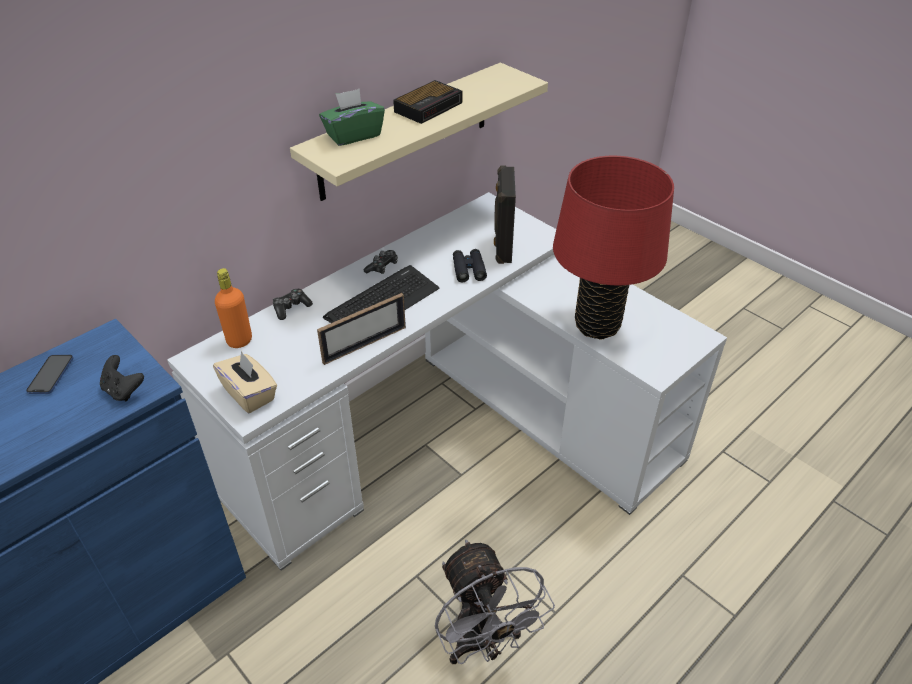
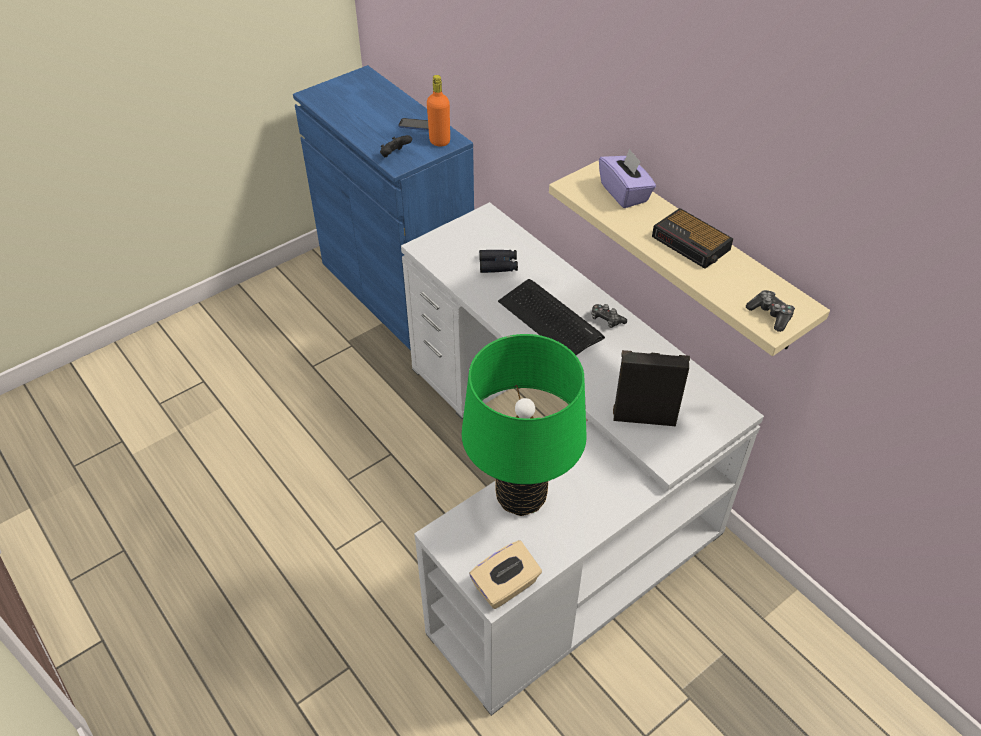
camera: 95 degrees right, 5 degrees up
beige tissue box [213,350,277,413] -> beige tissue box moved to [469,540,542,609]
orange bottle [215,268,252,348] -> orange bottle moved to [427,75,450,147]
game controller [273,289,313,320] -> game controller moved to [746,290,795,332]
picture frame [317,293,406,365] -> none
green tissue box [319,89,385,146] -> purple tissue box [599,149,656,208]
grey fan [435,540,555,664] -> none
black binoculars [453,249,487,282] -> black binoculars moved to [479,250,518,273]
red table lamp [553,156,674,340] -> green table lamp [462,334,587,516]

